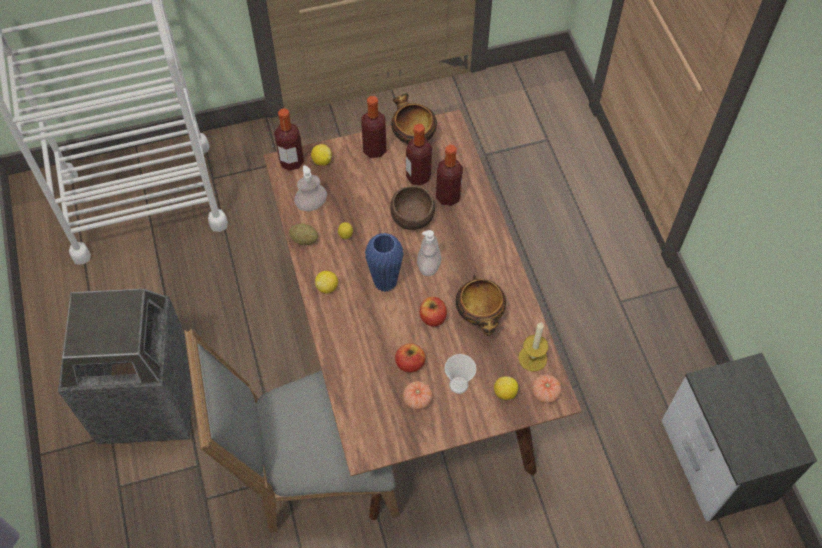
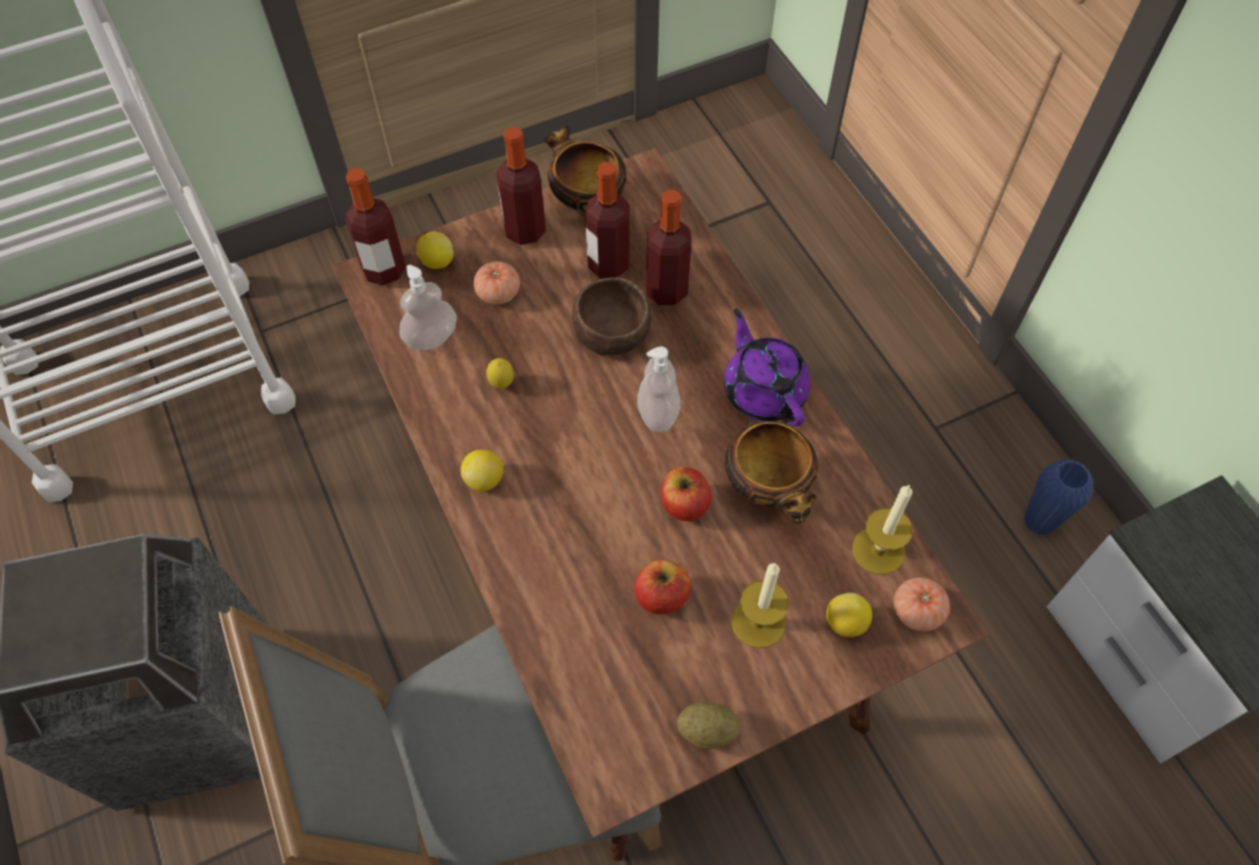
camera: 10 degrees left, 0 degrees up
potato [289,223,318,245] -> potato moved to [677,701,740,749]
blue vase [365,233,404,292] -> blue vase moved to [1024,459,1093,536]
tomato [403,381,433,410] -> tomato moved to [473,261,520,305]
cup [445,354,476,394] -> candle [731,563,788,648]
none -> purple teapot [724,308,811,426]

